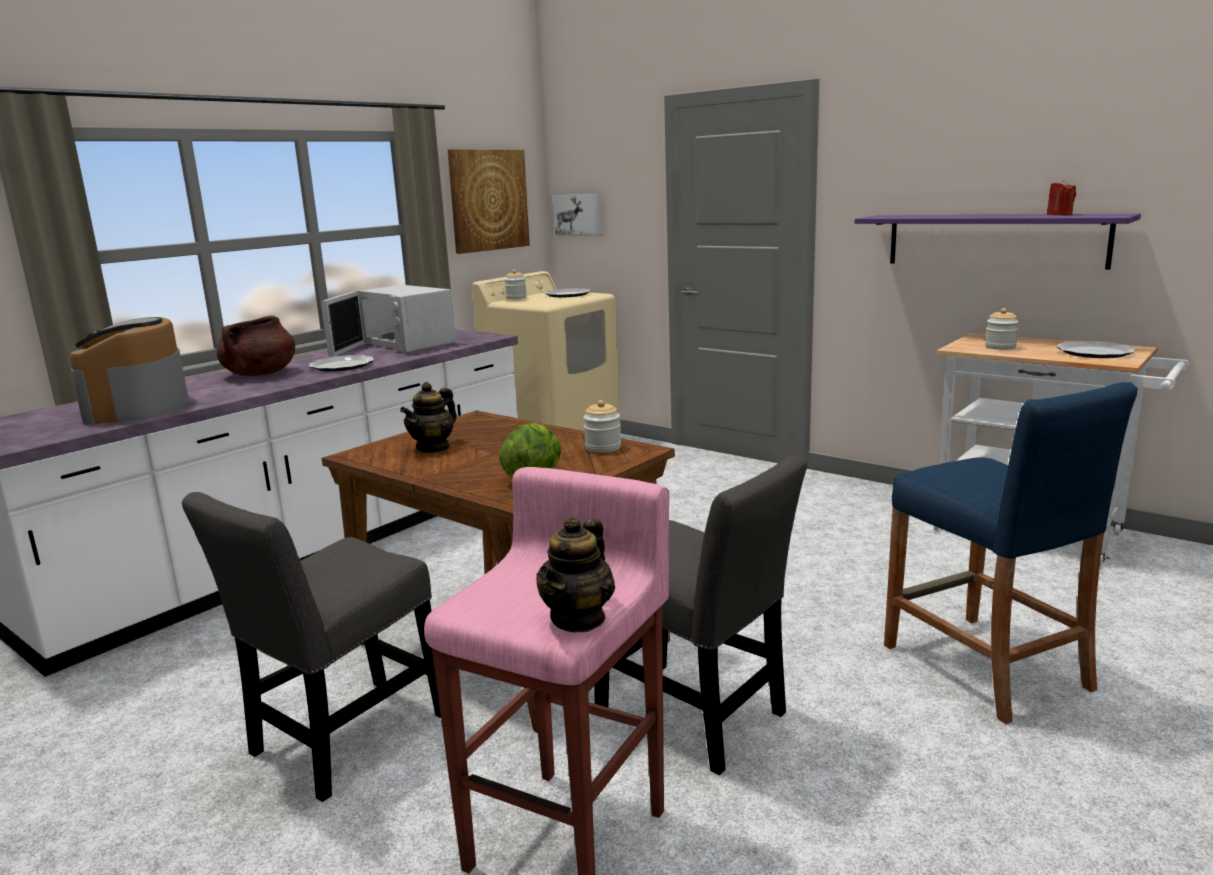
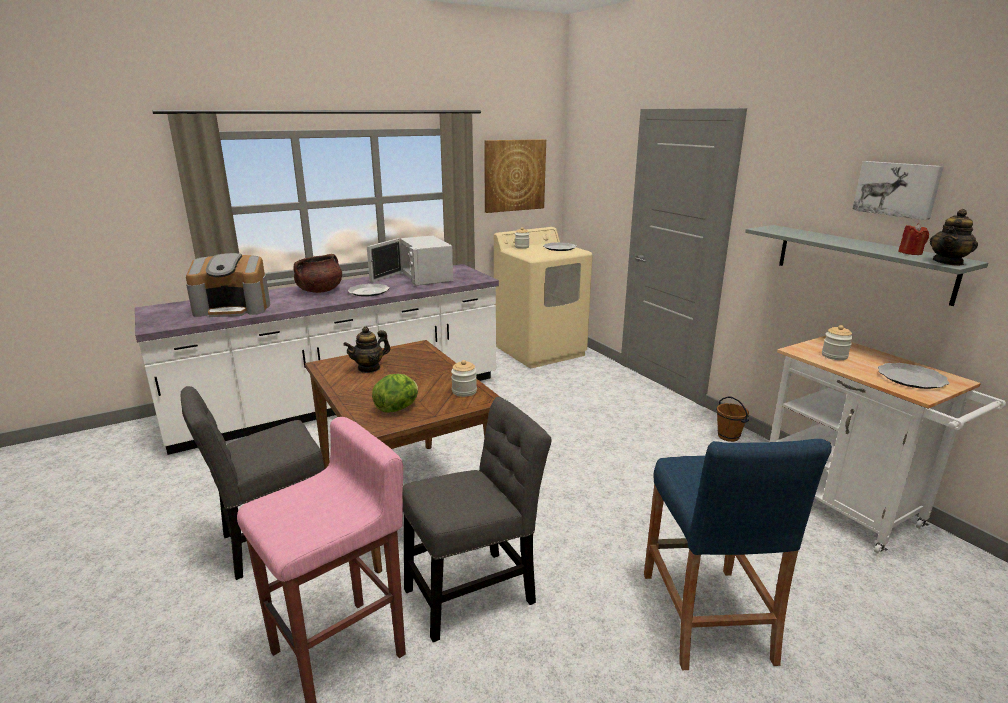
camera: 20 degrees right, 5 degrees up
coffee machine [70,317,188,425] -> coffee machine turned 105 degrees counterclockwise [186,253,270,317]
teapot [536,516,615,632] -> teapot moved to [930,209,978,266]
picture [553,194,603,236] -> picture moved to [852,161,944,220]
grey chair [595,455,807,775] -> grey chair turned 90 degrees counterclockwise [403,397,551,642]
purple shelf [855,214,1141,270] -> grey shelf [745,225,988,306]
none -> brown bucket [716,397,749,442]

